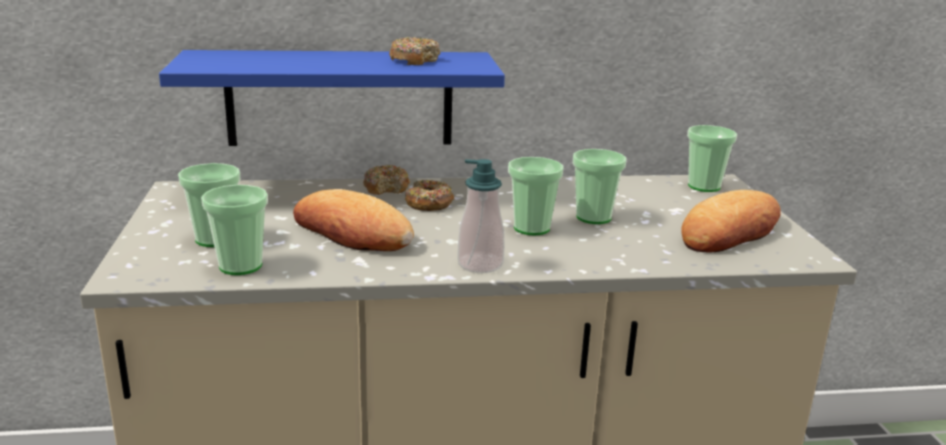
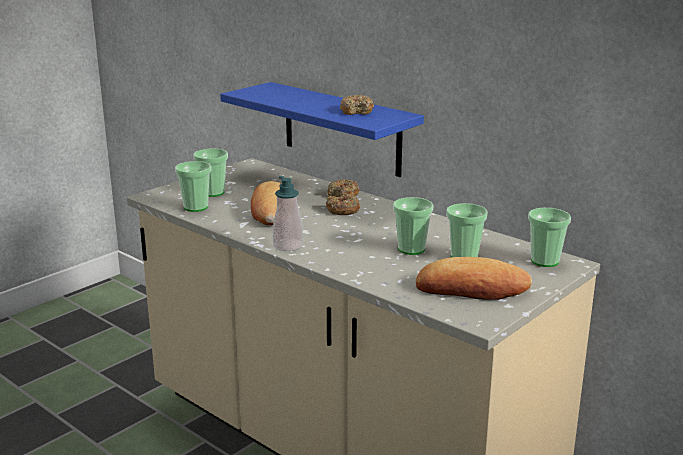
camera: 50 degrees right, 0 degrees up
cup [508,157,564,235] -> cup moved to [446,203,488,257]

